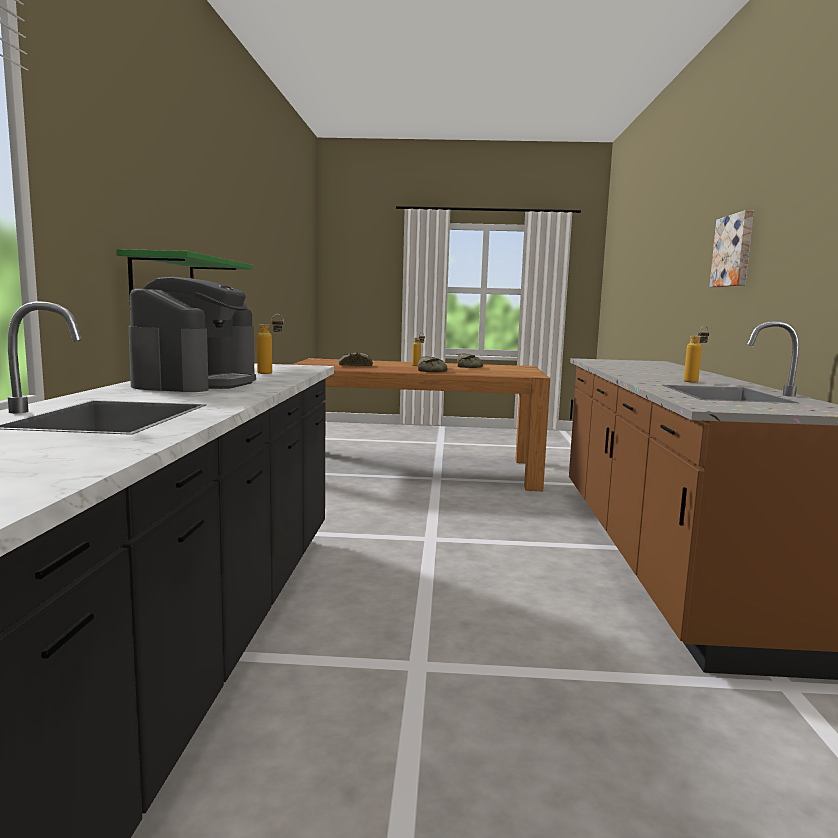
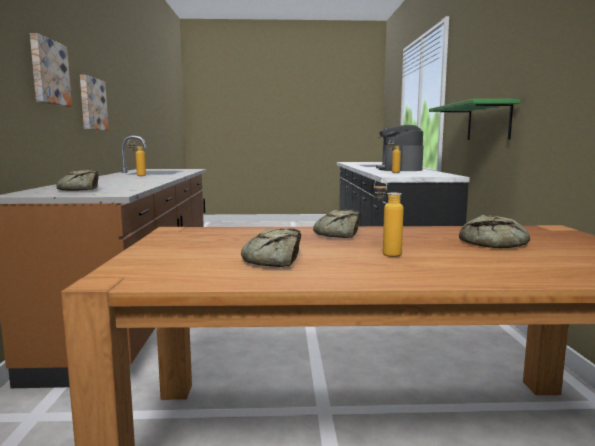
camera: 175 degrees right, 0 degrees up
none -> bread [57,170,99,191]
none -> picture [80,75,109,131]

